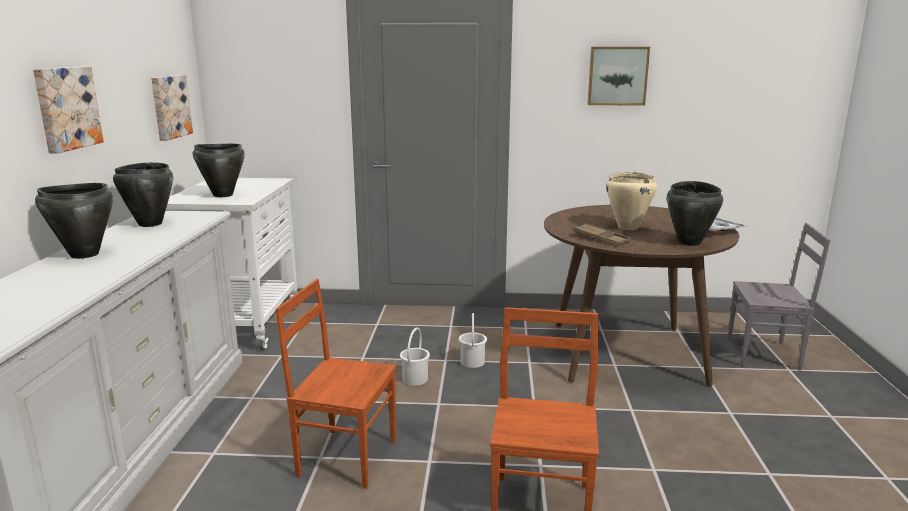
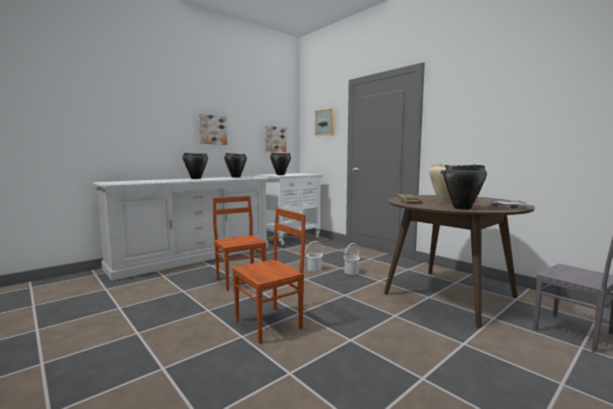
camera: 45 degrees right, 10 degrees down
picture [588,47,650,106] -> picture moved to [314,108,335,136]

